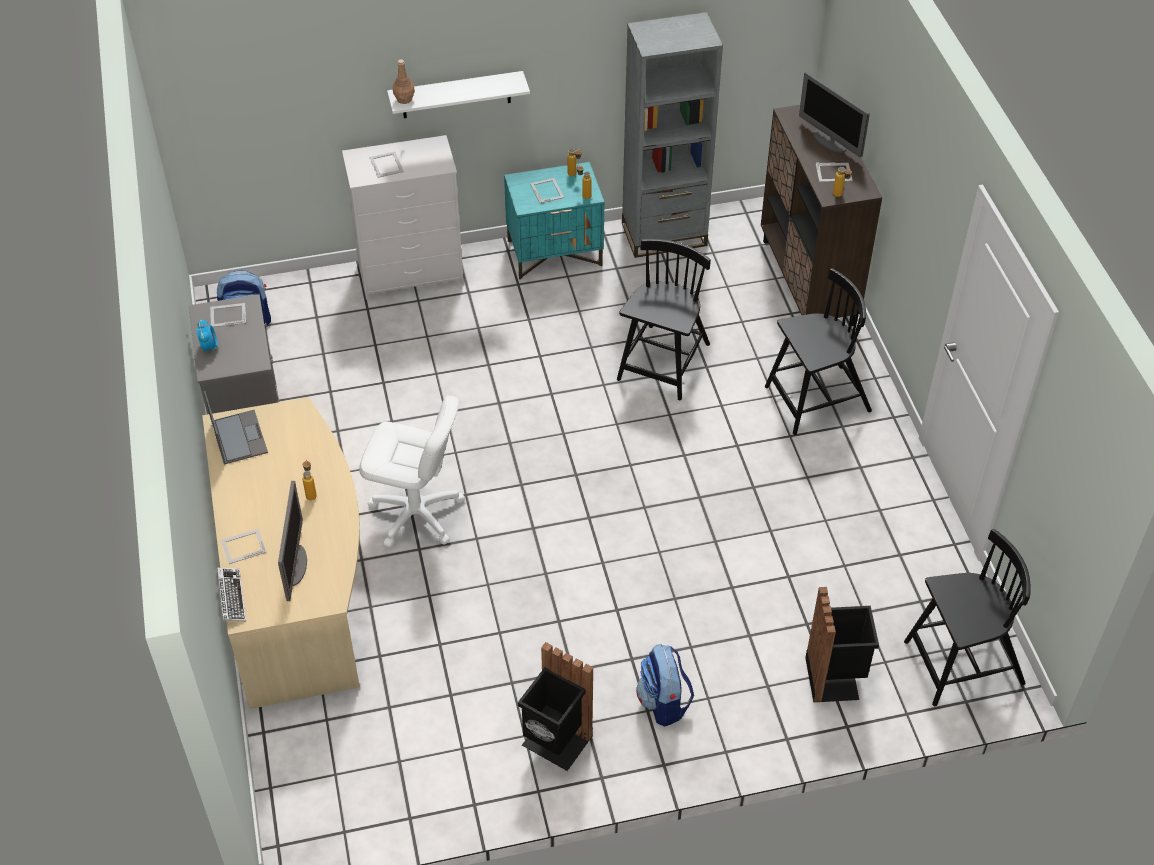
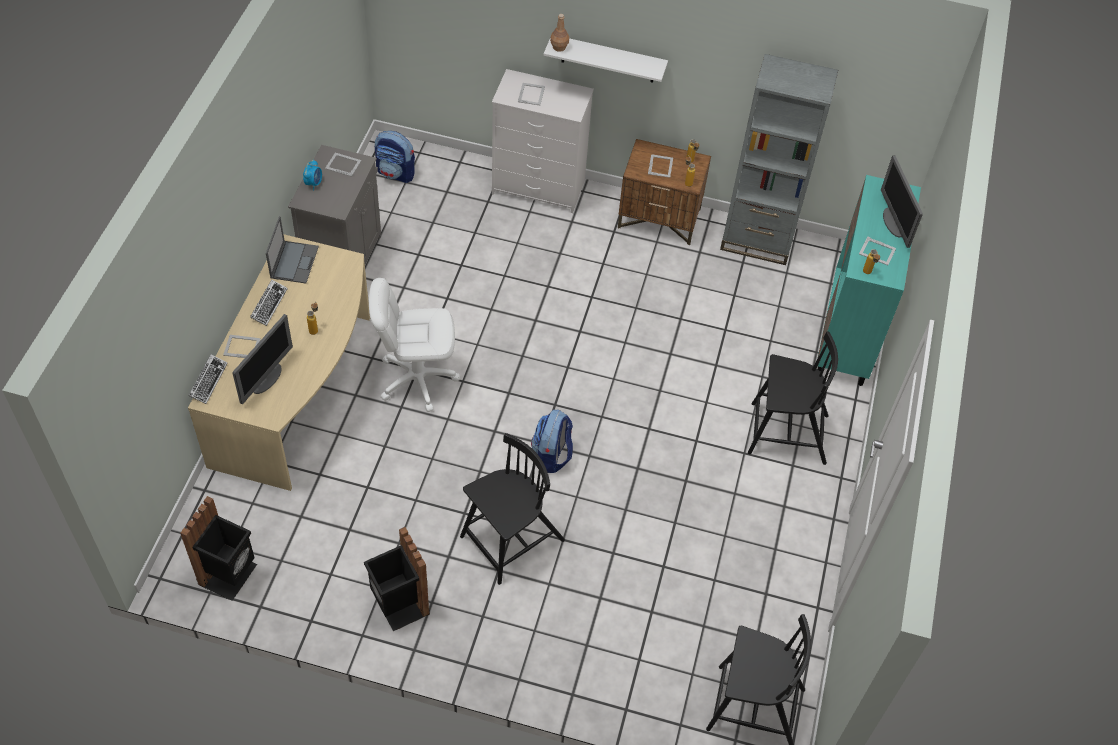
camera: 25 degrees right, 5 degrees up
white office chair [359,396,465,548] -> white office chair turned 135 degrees clockwise [369,278,460,412]
turquoise nightstand [504,162,604,280] -> brown nightstand [618,139,711,245]
black chair [617,239,711,401] -> black chair moved to [460,433,565,585]
backpack [636,644,694,727] -> backpack moved to [531,409,573,473]
brown cabinet [761,105,882,326] -> turquoise cabinet [817,175,921,386]
black trash can [805,587,879,702] -> black trash can moved to [180,496,257,601]
none -> keyboard [250,280,288,326]

